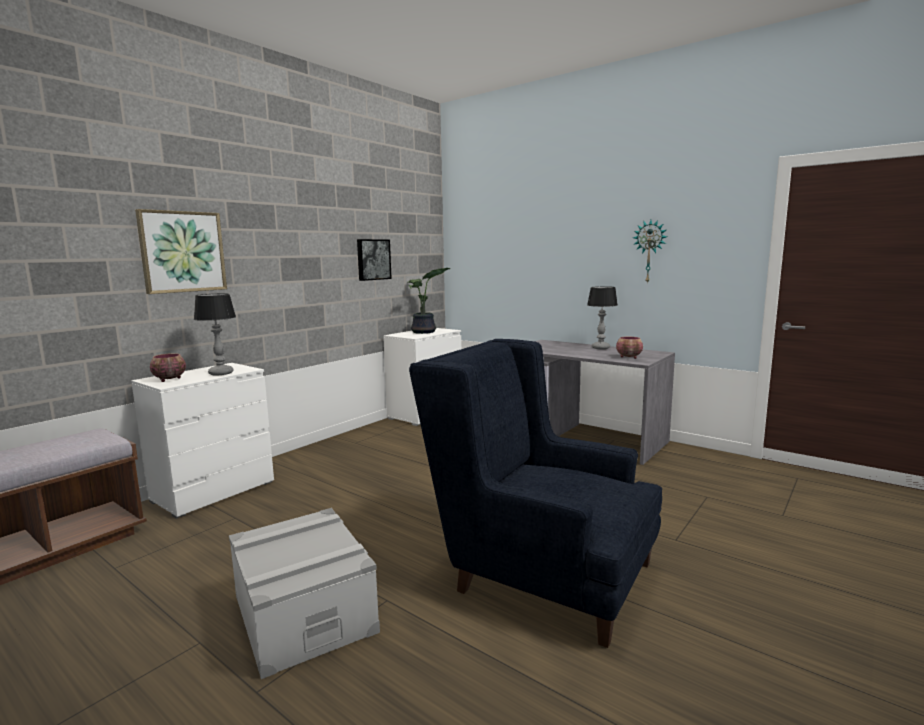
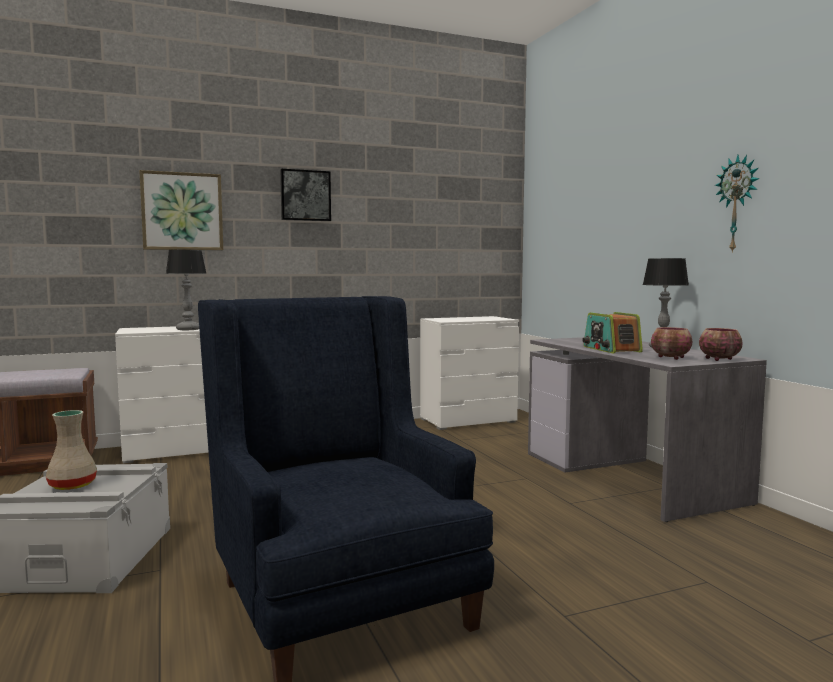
camera: 30 degrees right, 5 degrees down
bowl [150,353,186,382] -> bowl moved to [699,328,743,361]
picture [357,239,392,281] -> picture moved to [280,169,331,221]
potted plant [408,268,451,334] -> none
none -> beige vase [46,410,97,490]
none -> radio [582,312,643,353]

